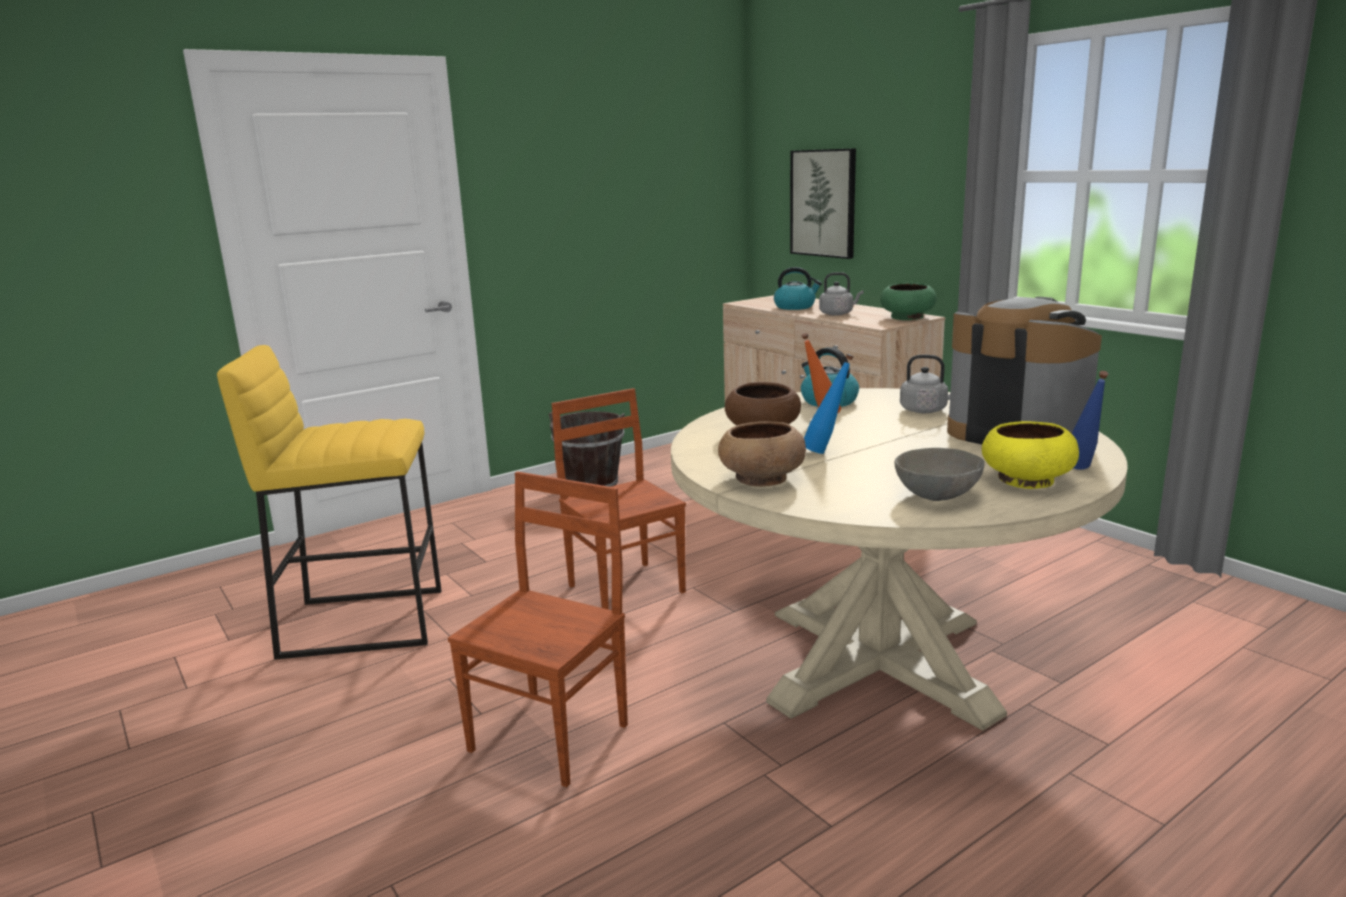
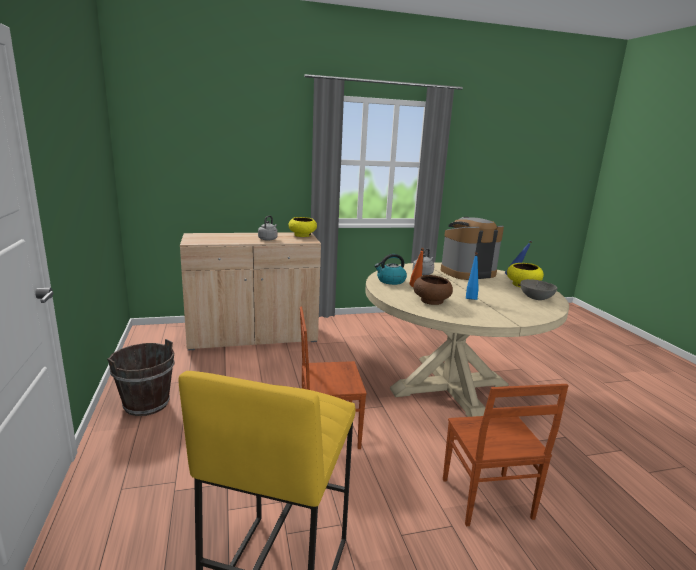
camera: 70 degrees left, 0 degrees up
brown chair [448,471,628,787] -> brown chair turned 150 degrees counterclockwise [443,384,569,526]
brown bowl [718,421,806,487] -> none
kettle [774,267,822,310] -> none
picture [790,148,856,259] -> none
green bowl [880,283,937,320] -> yellow bowl [288,217,317,237]

